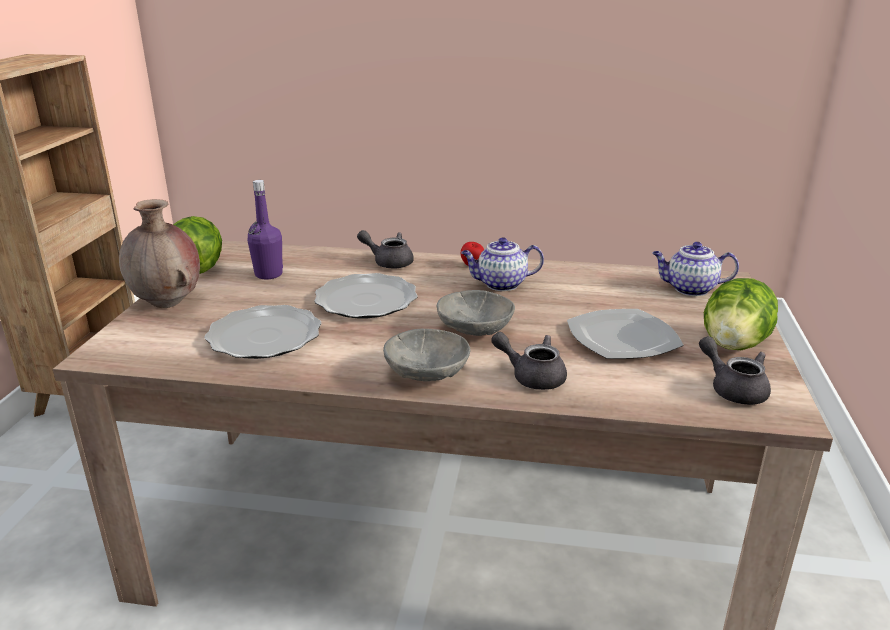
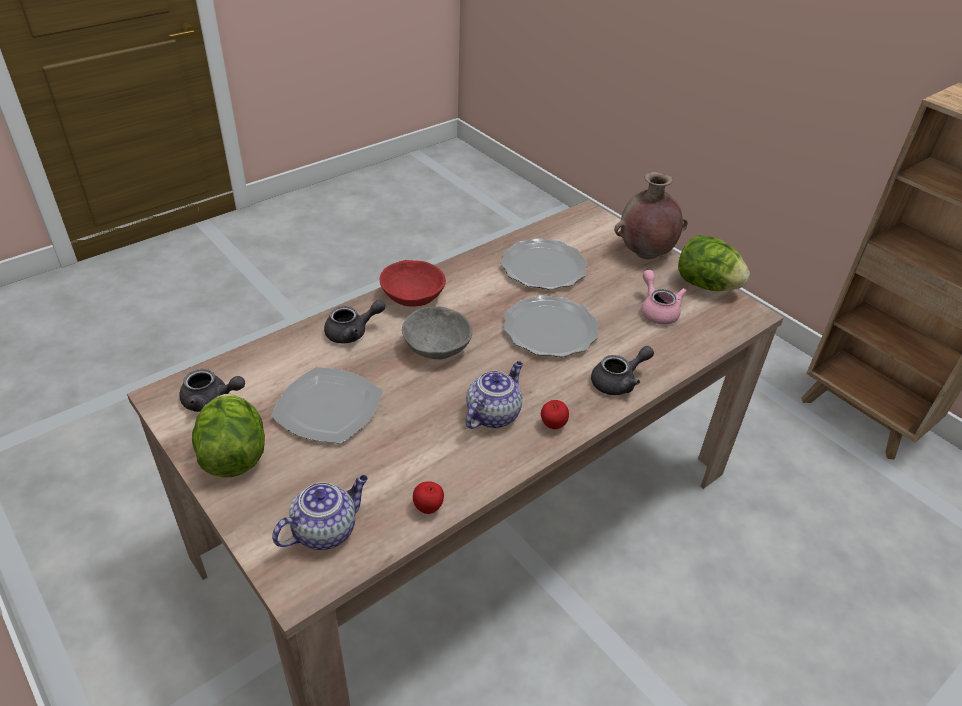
camera: 130 degrees right, 15 degrees up
purple bottle [247,180,283,279] -> pink teapot [641,270,687,325]
grey bowl [383,329,470,381] -> red bowl [380,260,446,307]
none -> apple [413,481,444,514]

